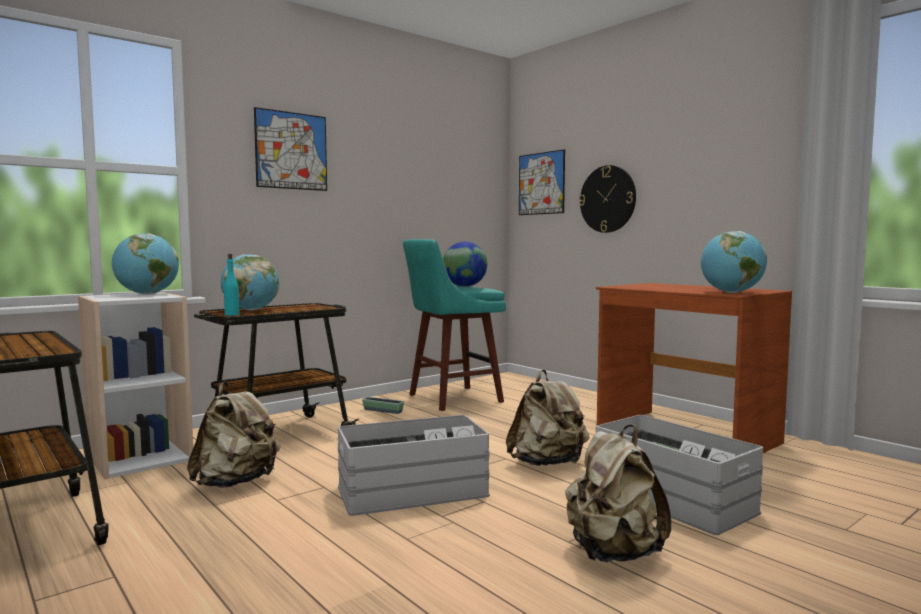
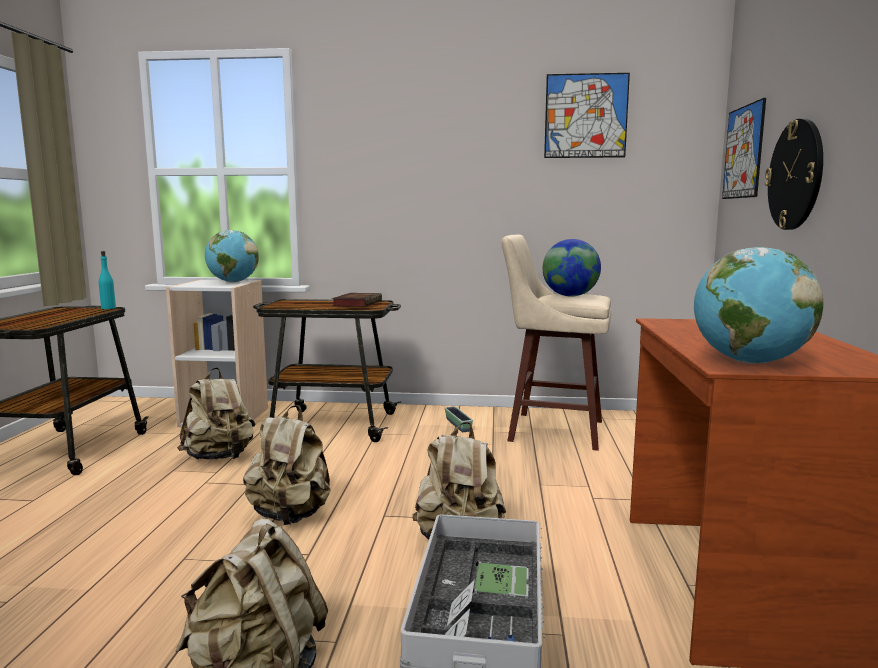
camera: 45 degrees right, 5 degrees up
globe [221,254,279,311] -> none
turquoise bottle [224,254,240,316] -> turquoise bottle moved to [99,251,116,309]
picture [254,107,327,191] -> picture moved to [544,73,630,158]
grey storage box [338,415,490,516] -> beige backpack [243,405,331,525]
turquoise stool [403,239,506,411] -> beige stool [501,235,611,451]
none -> book [332,293,382,307]

